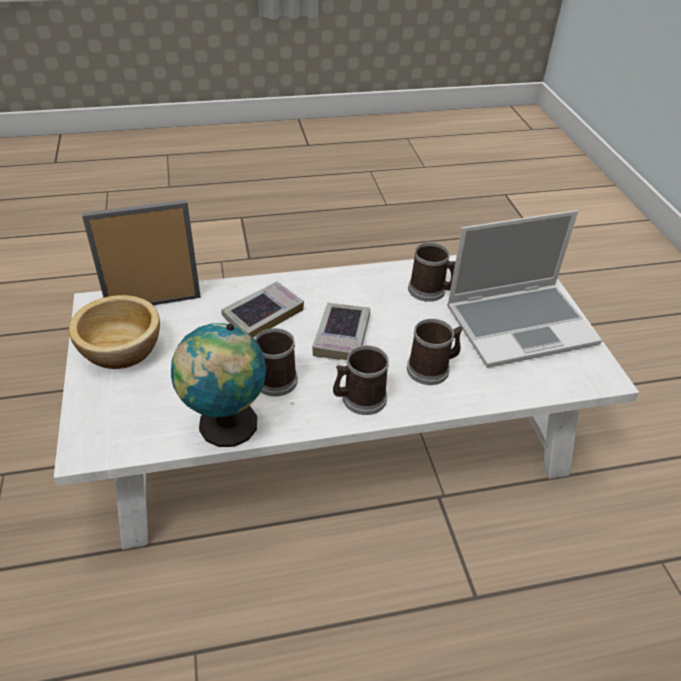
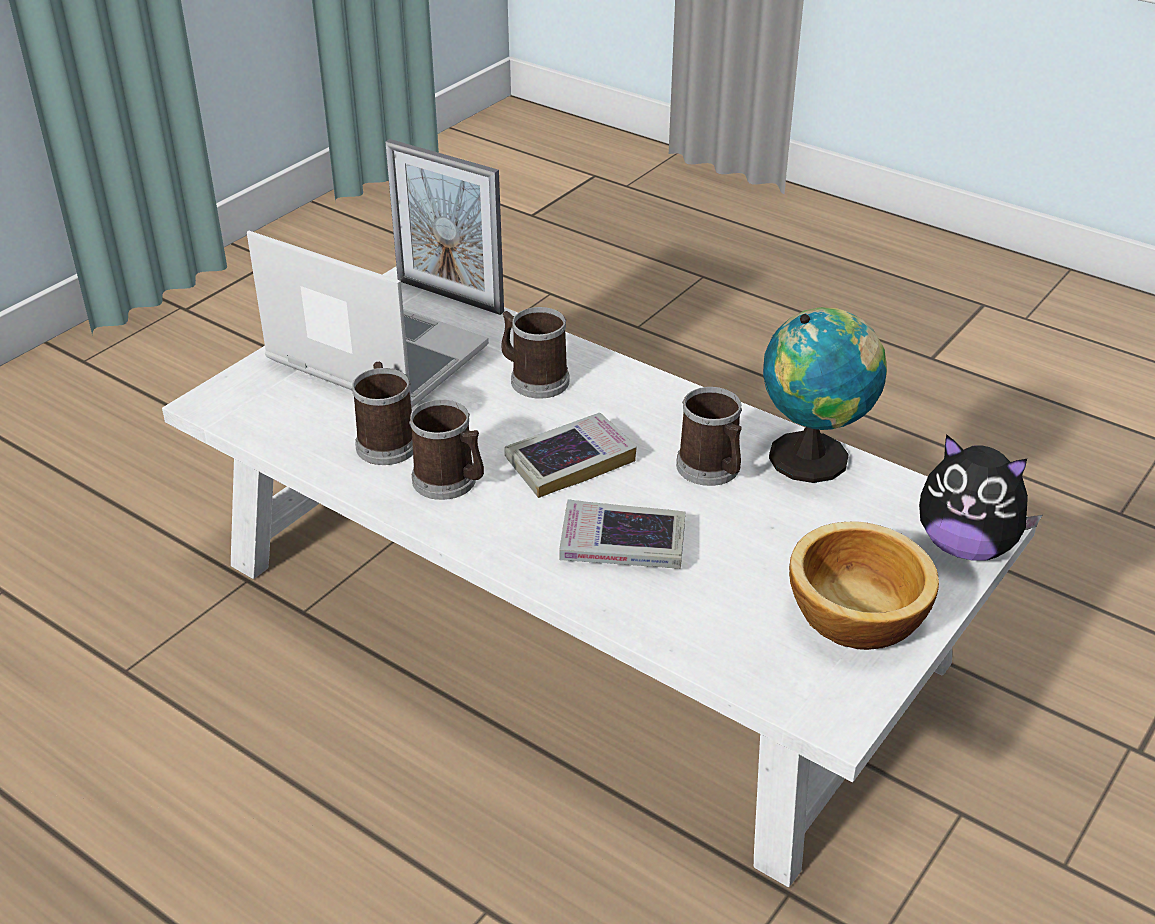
camera: 130 degrees left, 5 degrees down
picture frame [82,200,201,305] -> picture frame moved to [385,139,504,315]
mug [333,346,389,415] -> mug moved to [409,399,484,500]
none -> plush toy [919,434,1042,561]

